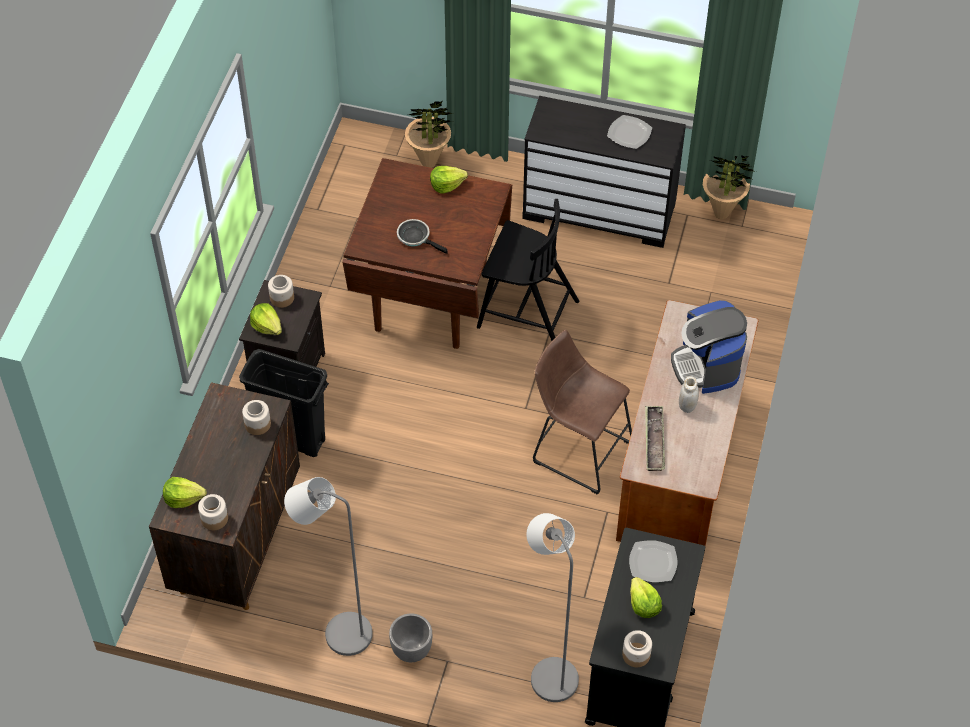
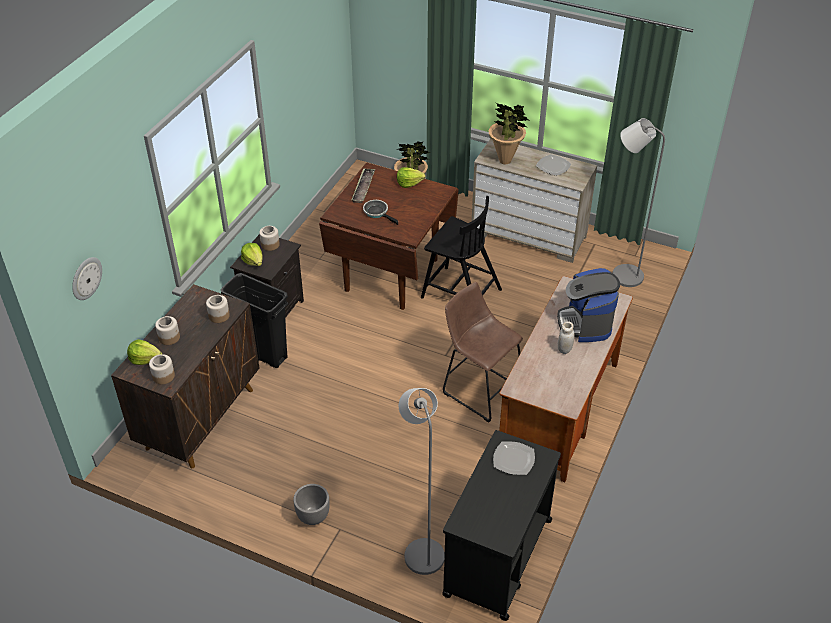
camera: 10 degrees right, 10 degrees down
grey floor lamp [284,477,373,656] -> grey floor lamp moved to [612,118,665,287]
black dresser [522,96,686,248] -> beige dresser [472,139,597,263]
jar [622,630,652,667] -> jar moved to [155,316,180,345]
lettuce [630,577,662,618] -> none
tray [645,406,665,471] -> tray moved to [351,168,375,203]
potted plant [703,155,756,219] -> potted plant moved to [489,103,528,164]
none -> wall clock [72,257,102,300]

